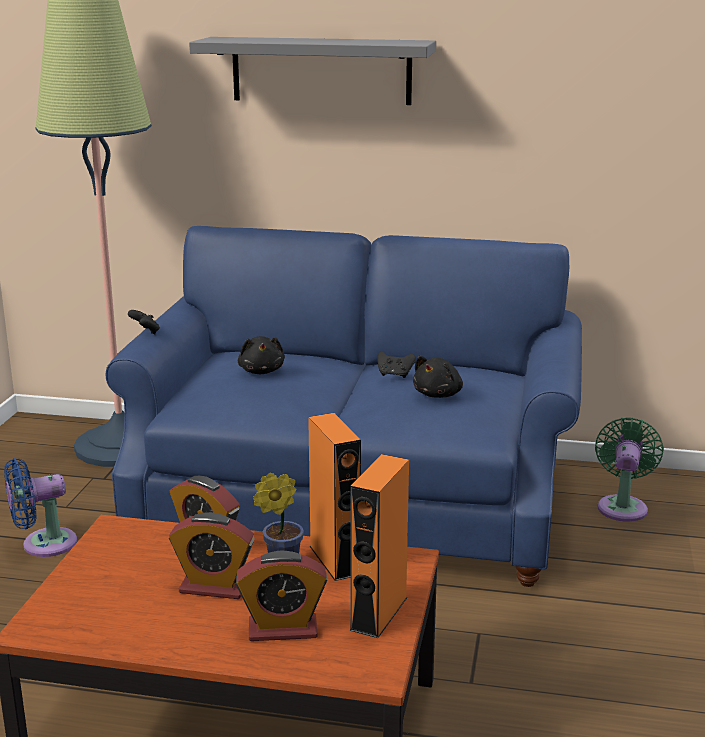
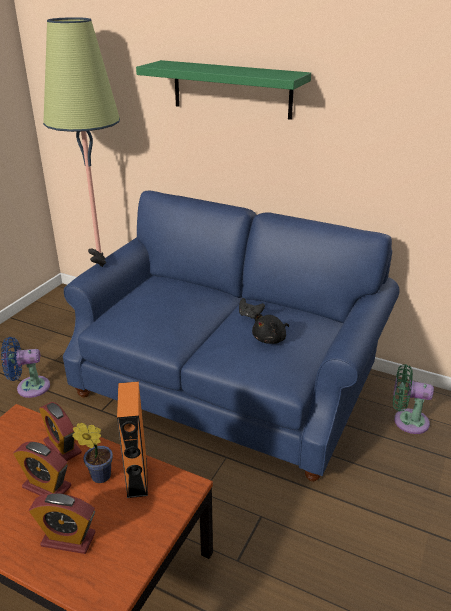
camera: 15 degrees right, 10 degrees up
grey shelf [189,37,436,105] -> green shelf [136,60,311,120]
black plush toy [238,336,285,374] -> none
orange speaker [349,454,409,638] -> none
green fan [595,417,664,522] -> green fan turned 105 degrees counterclockwise [393,364,434,434]

